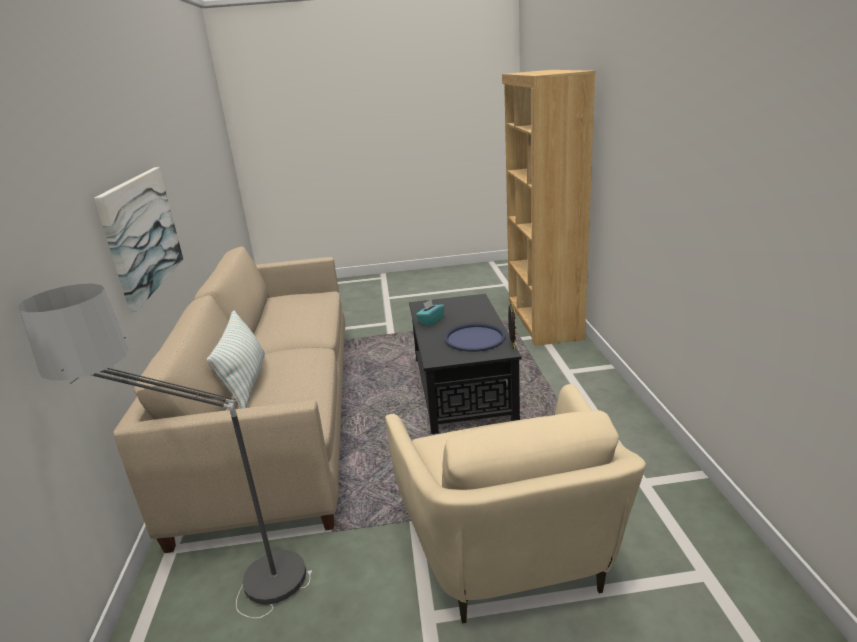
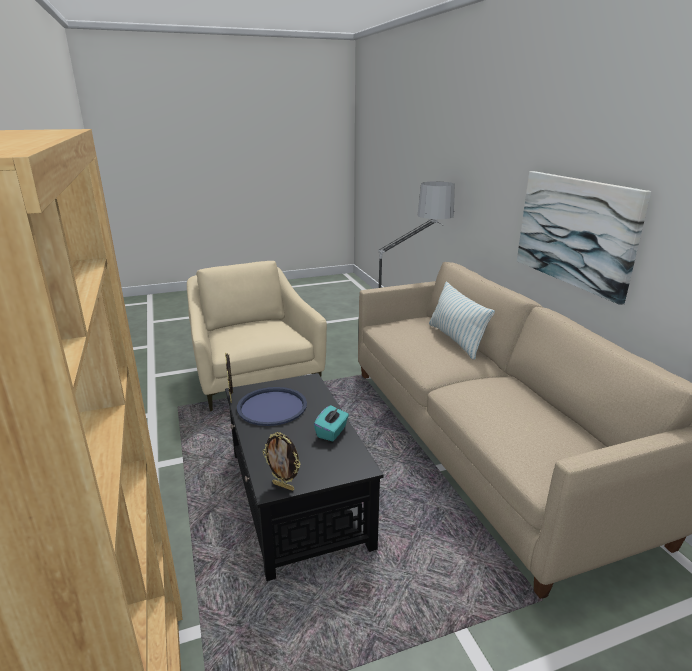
camera: 165 degrees right, 0 degrees up
none -> picture frame [263,432,301,491]

